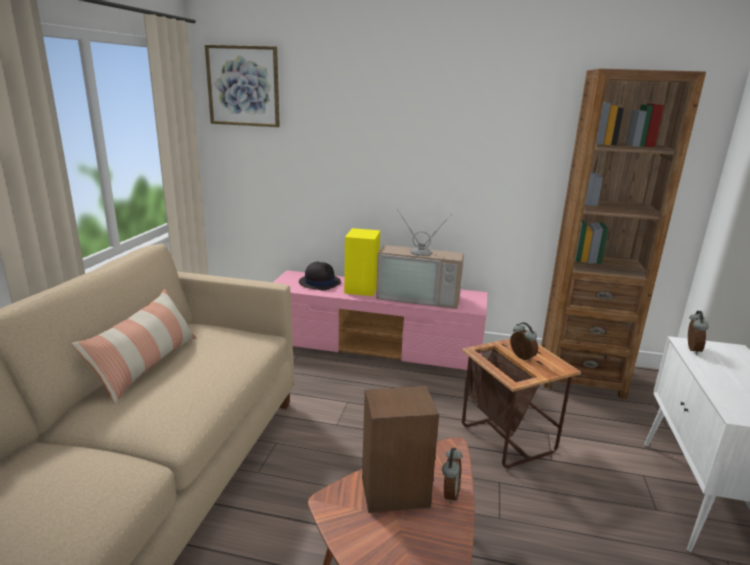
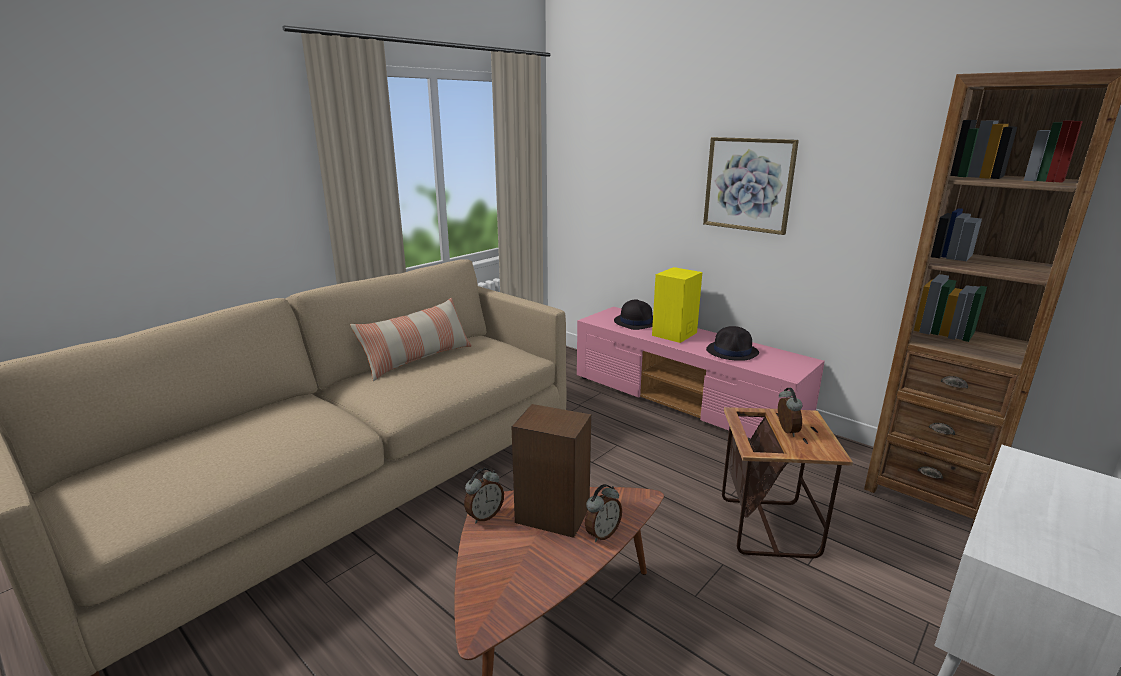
camera: 30 degrees right, 0 degrees up
picture [205,45,280,127] -> picture moved to [703,137,799,235]
television [376,209,464,309] -> black hat [706,326,759,361]
alarm clock [688,311,709,355] -> alarm clock moved to [464,468,504,523]

